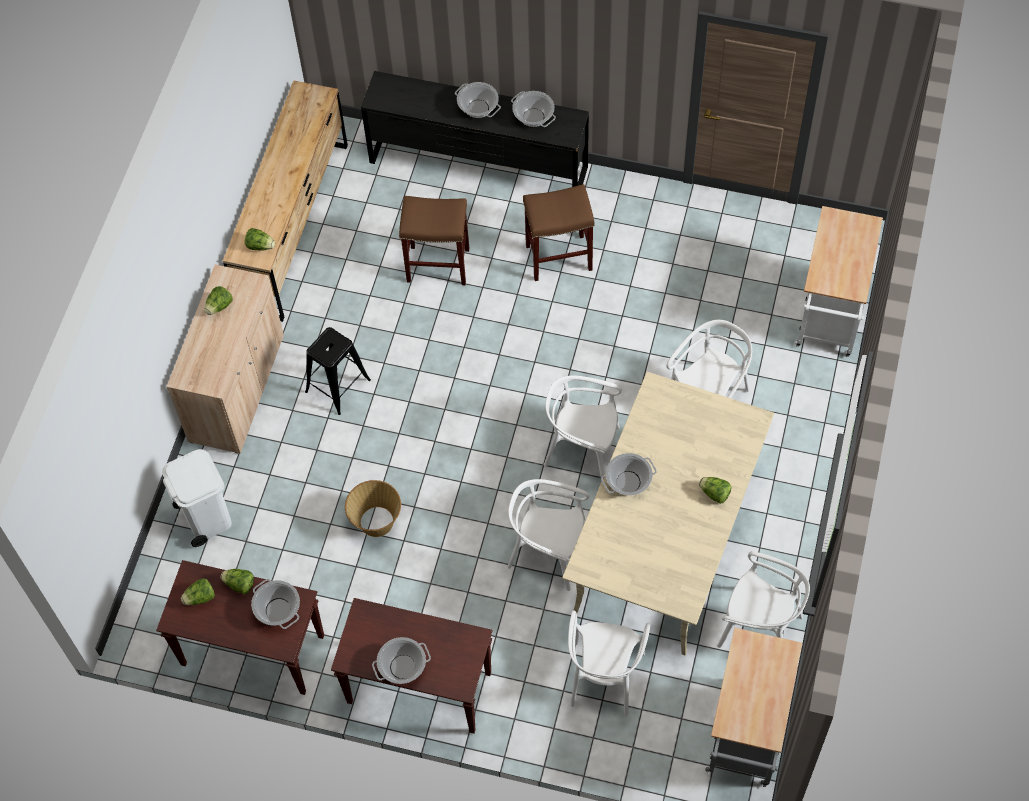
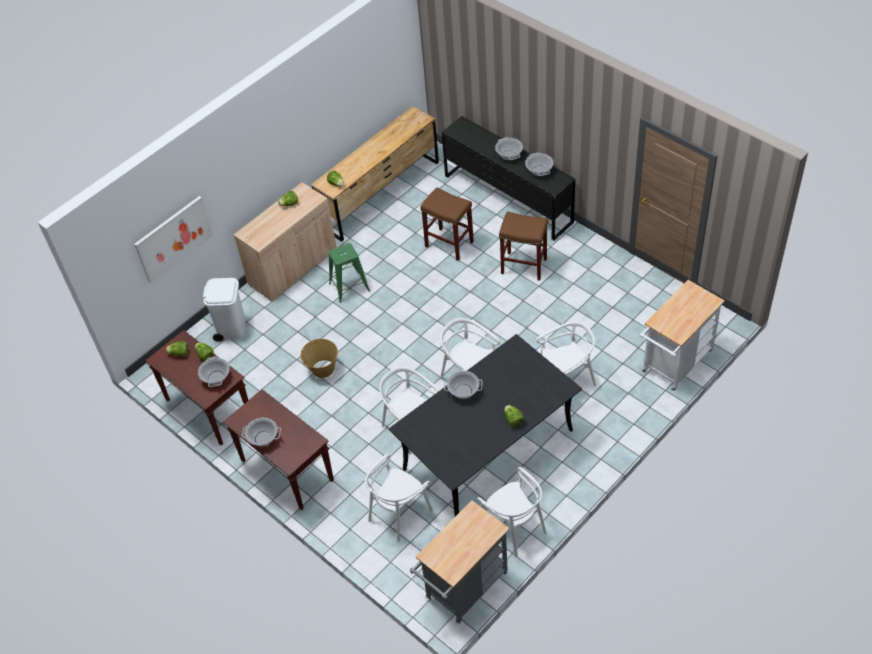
camera: 30 degrees right, 10 degrees down
black stool [305,327,371,415] -> green stool [329,243,370,303]
beige dining table [562,372,774,655] -> black dining table [389,334,582,517]
none -> picture [134,196,213,283]

